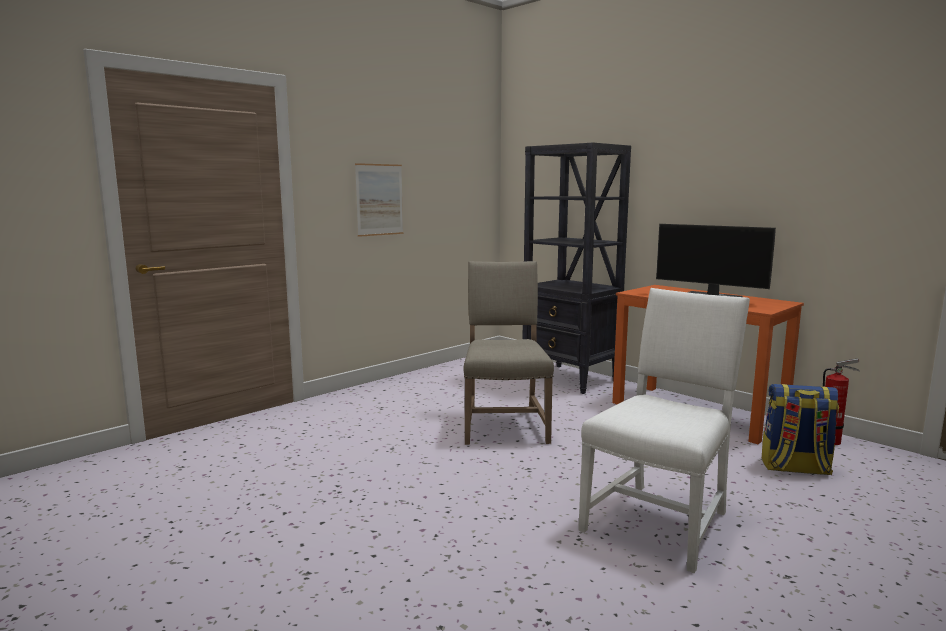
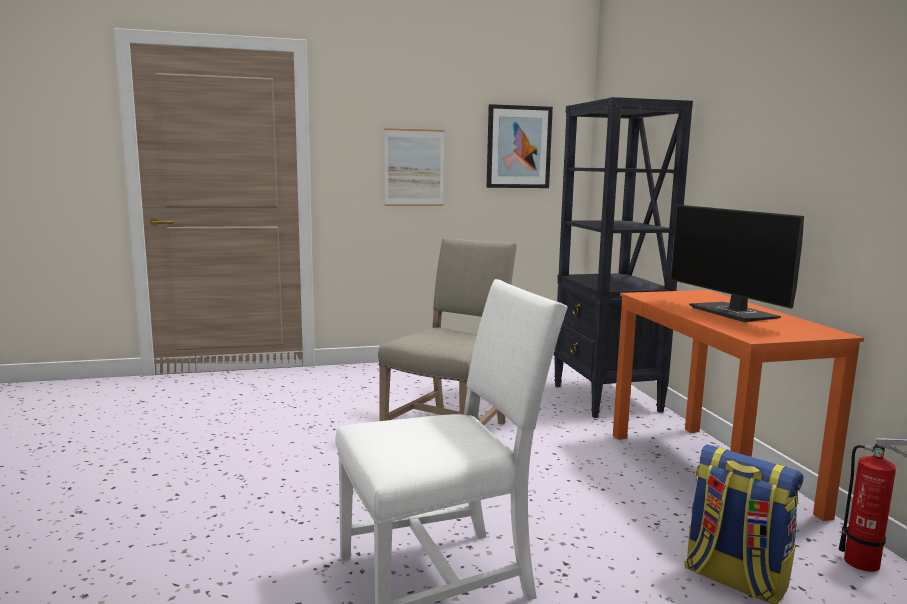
camera: 30 degrees right, 0 degrees up
none -> picture [487,104,553,188]

